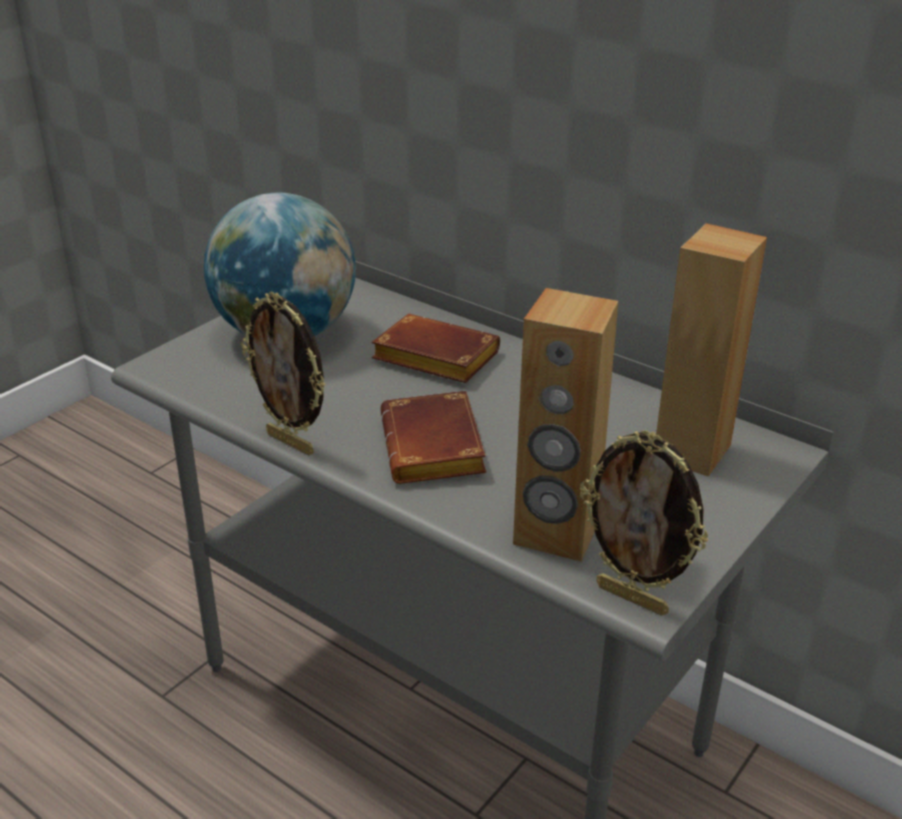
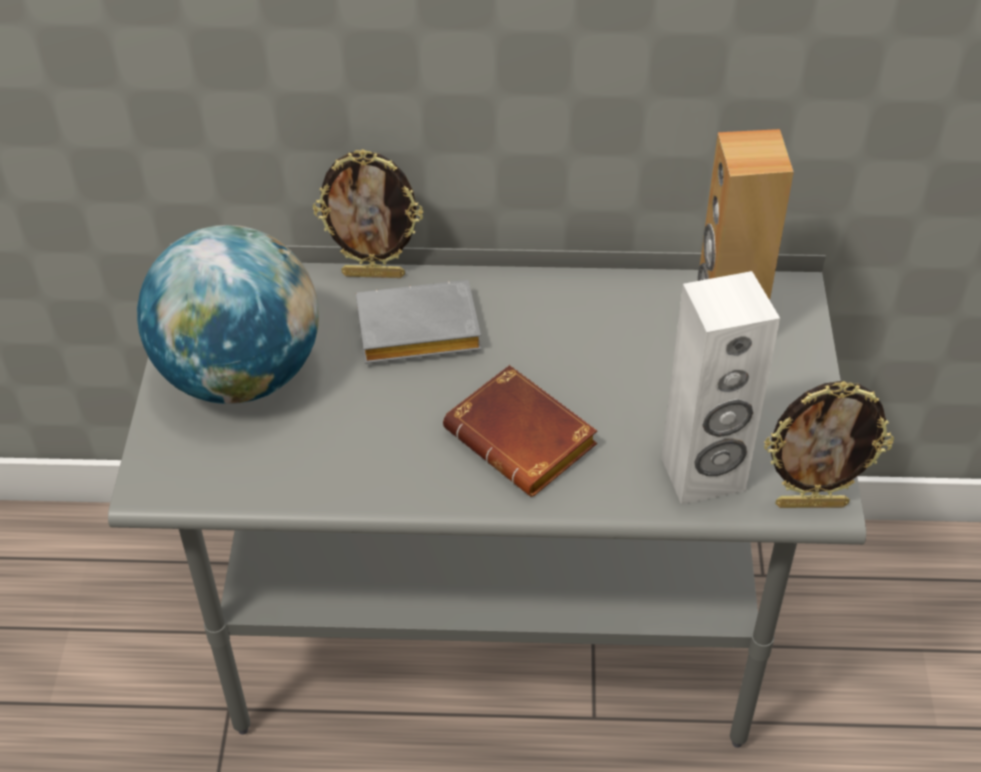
camera: 35 degrees left, 15 degrees up
picture frame [241,292,326,455] -> picture frame moved to [313,149,423,278]
brown book [372,314,500,383] -> grey book [356,280,482,364]
brown speaker [513,288,618,562] -> white speaker [661,271,780,504]

